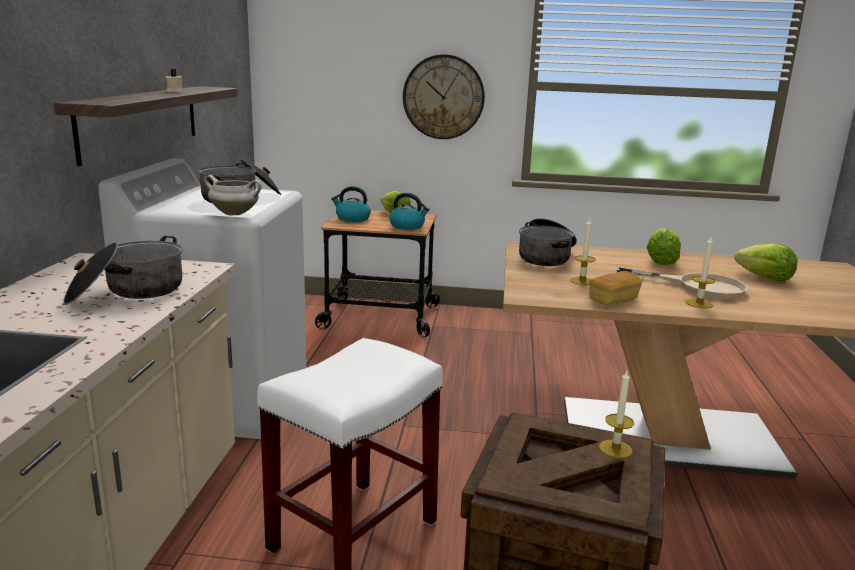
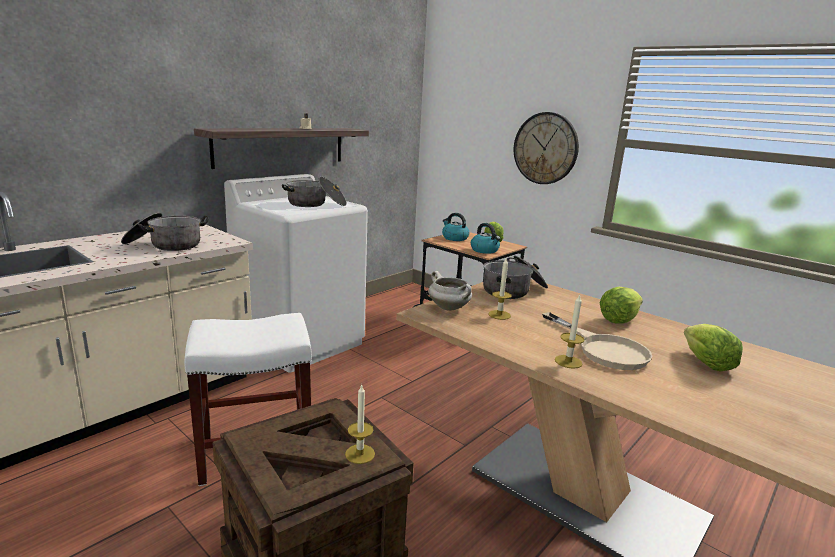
camera: 35 degrees right, 0 degrees up
white cooking pot [204,175,262,215] -> white cooking pot moved to [428,271,472,311]
bread [589,271,642,305] -> none

